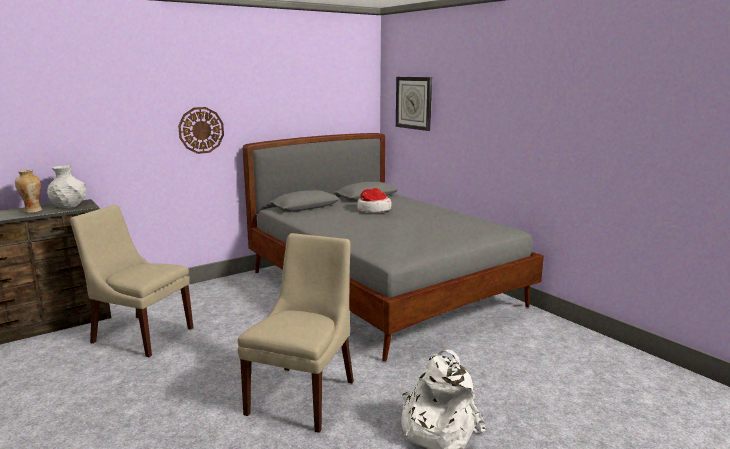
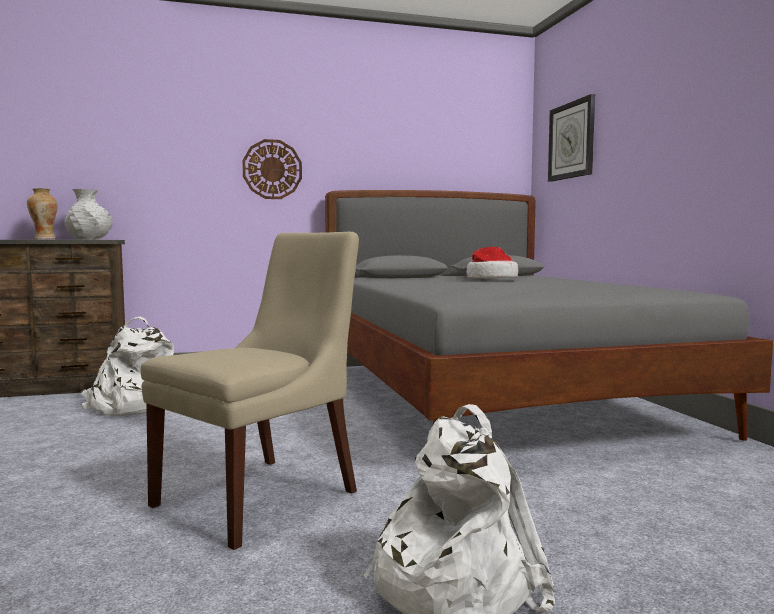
camera: 20 degrees right, 10 degrees down
beige chair [70,205,193,357] -> white backpack [80,316,174,416]

